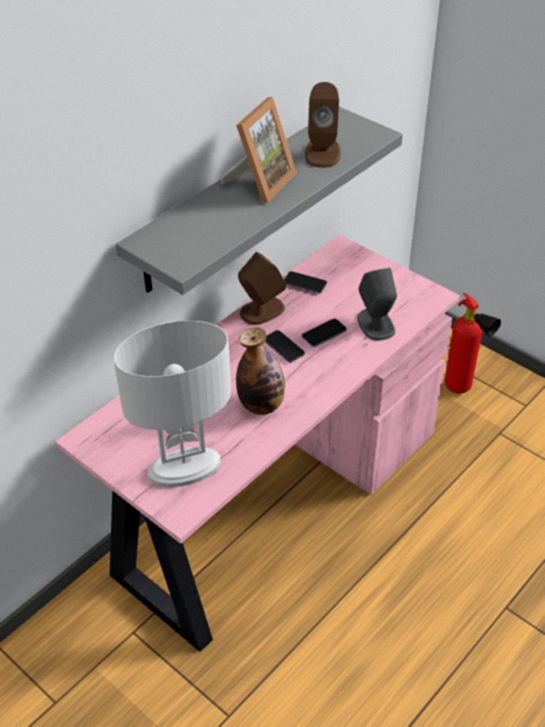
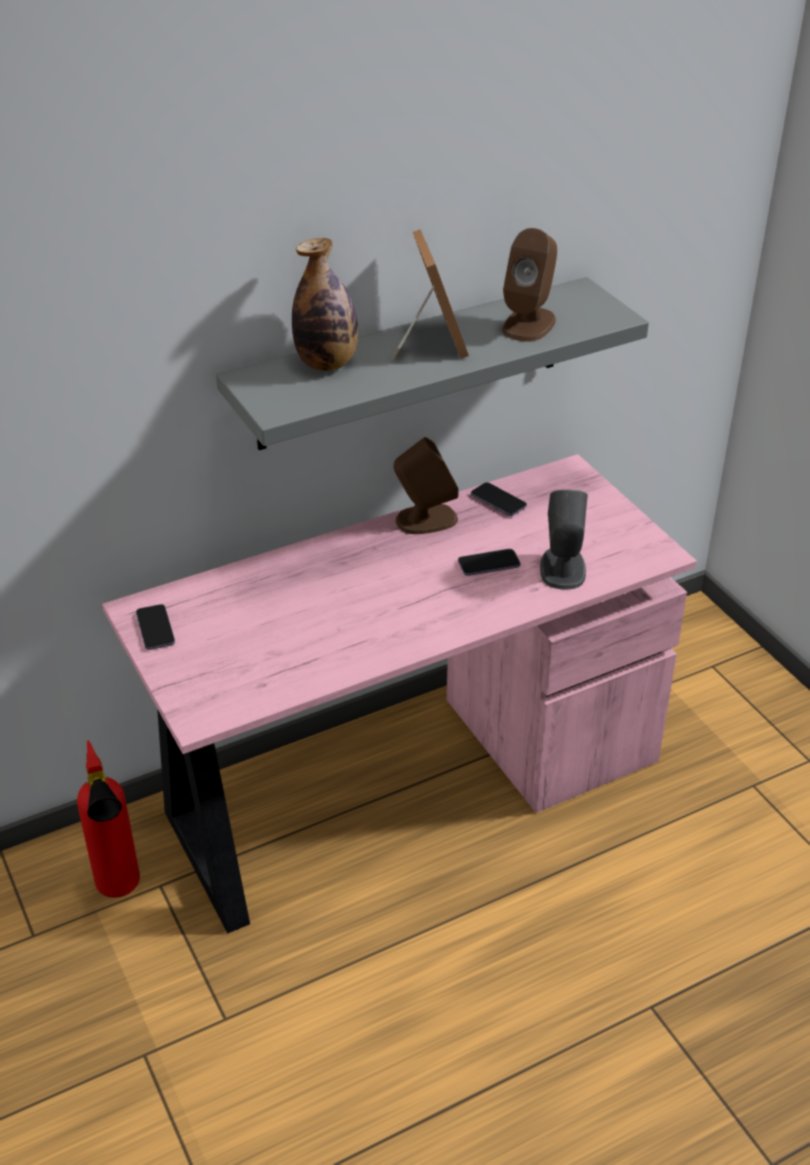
camera: 20 degrees right, 5 degrees down
white table lamp [114,321,231,487] -> none
picture frame [221,97,297,203] -> picture frame turned 60 degrees counterclockwise [391,229,469,360]
bottle [236,327,285,415] -> bottle moved to [292,238,358,371]
phone [265,330,305,363] -> phone moved to [136,604,175,650]
fire extinguisher [444,293,501,393] -> fire extinguisher moved to [77,740,140,898]

